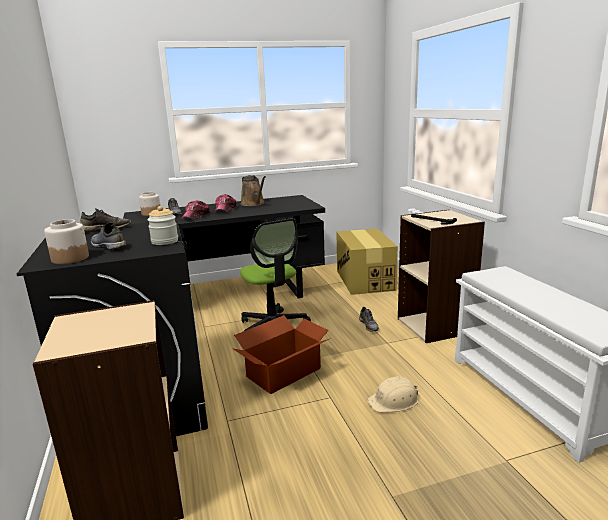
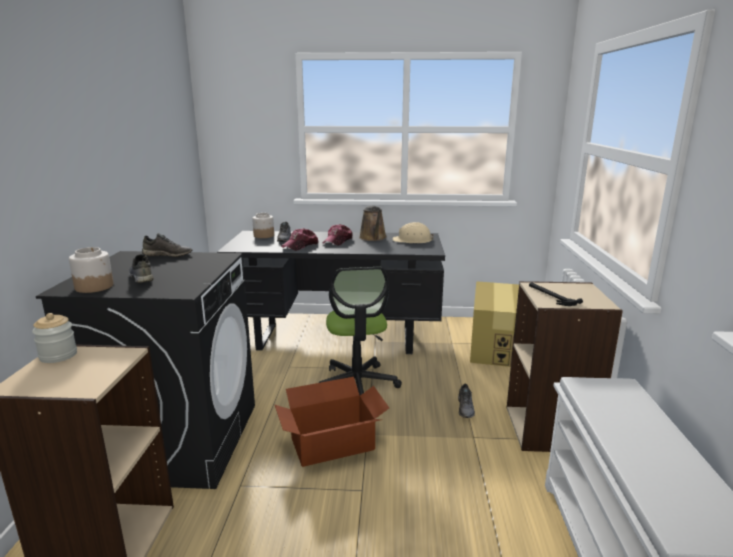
camera: 20 degrees right, 0 degrees up
jar [147,206,178,245] -> jar moved to [32,313,77,363]
beige hard hat [367,376,418,412] -> beige hard hat moved to [393,222,434,243]

